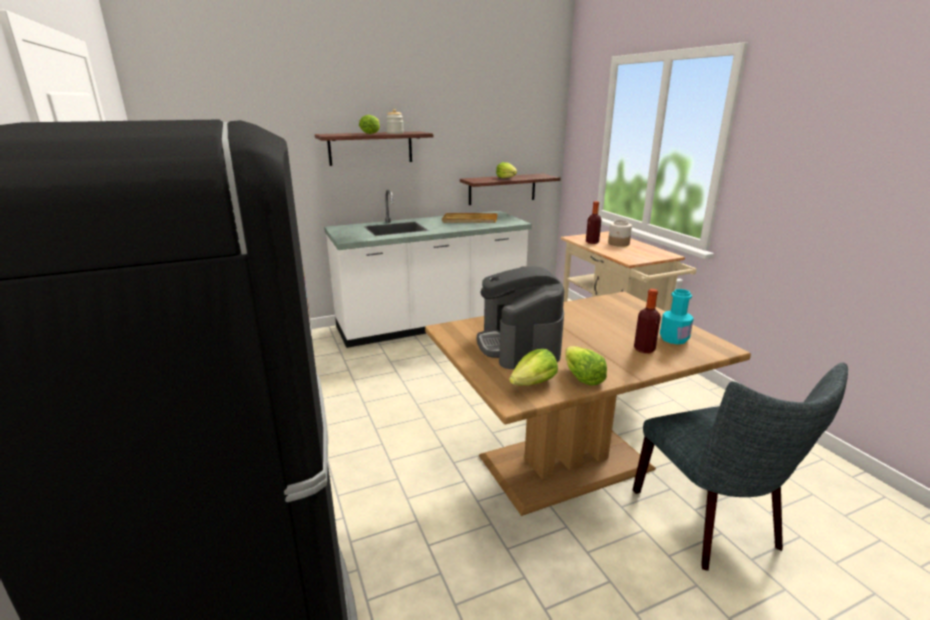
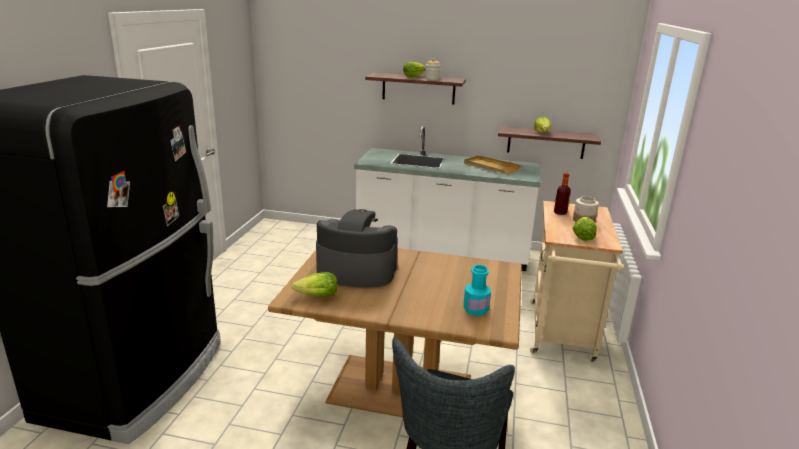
camera: 35 degrees right, 0 degrees up
coffee machine [477,266,565,369] -> coffee machine turned 75 degrees clockwise [316,209,398,288]
lettuce [565,346,607,386] -> lettuce moved to [573,217,597,240]
bottle [634,289,661,353] -> none

